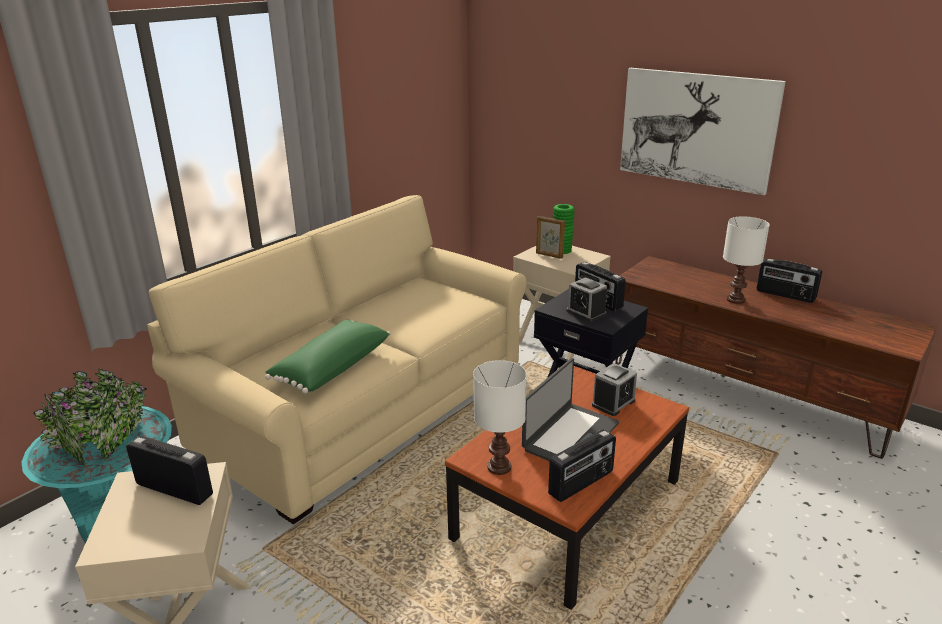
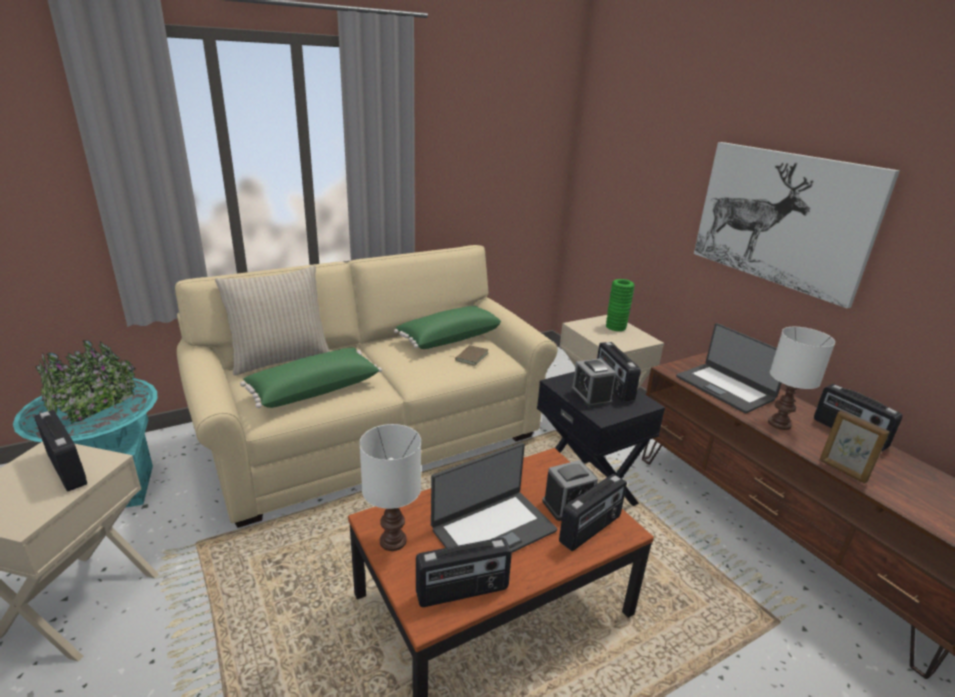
camera: 20 degrees right, 0 degrees up
picture frame [536,216,565,259] -> picture frame moved to [820,410,889,484]
none -> beige pillow [215,265,330,376]
none -> green pillow [394,306,501,349]
none -> brown book [452,345,488,366]
none -> radio [559,474,627,551]
none -> laptop [676,323,781,413]

